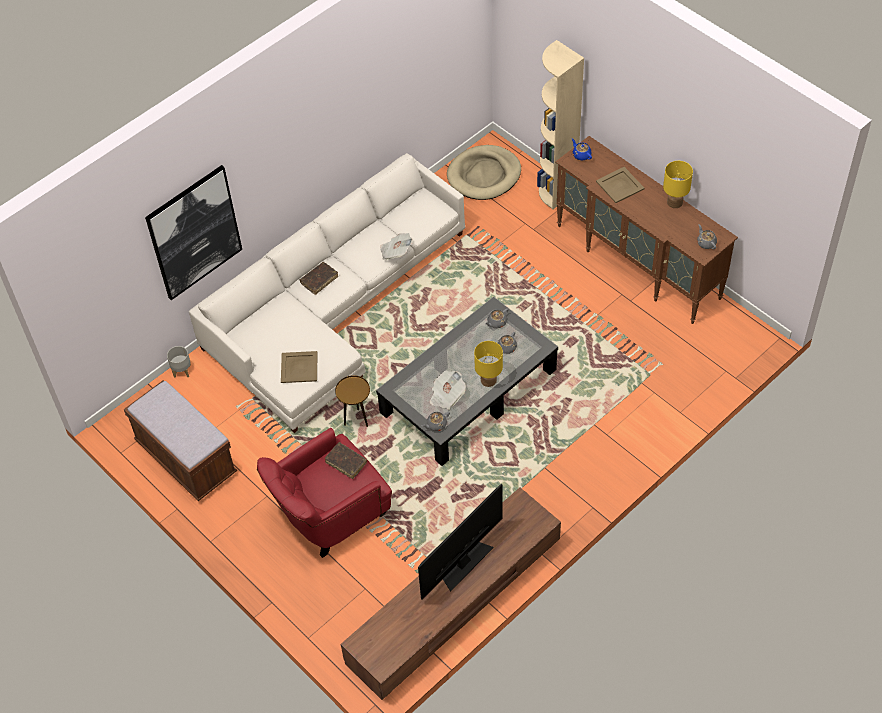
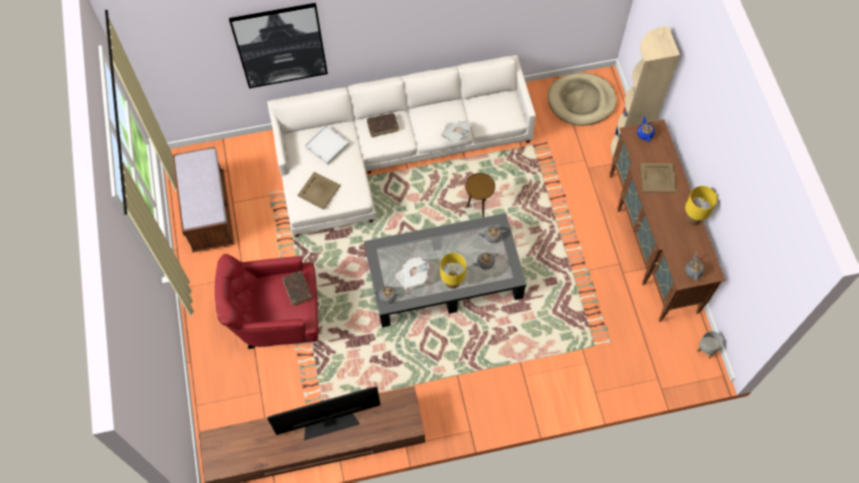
camera: 30 degrees right, 10 degrees up
grey planter [167,346,191,377] -> grey planter moved to [697,331,723,358]
brown side table [335,375,370,427] -> brown side table moved to [465,173,495,217]
none -> white tray [305,125,349,165]

